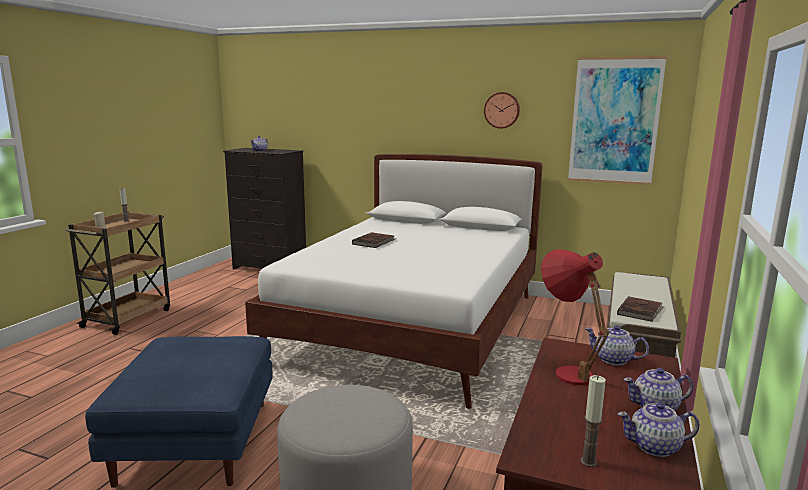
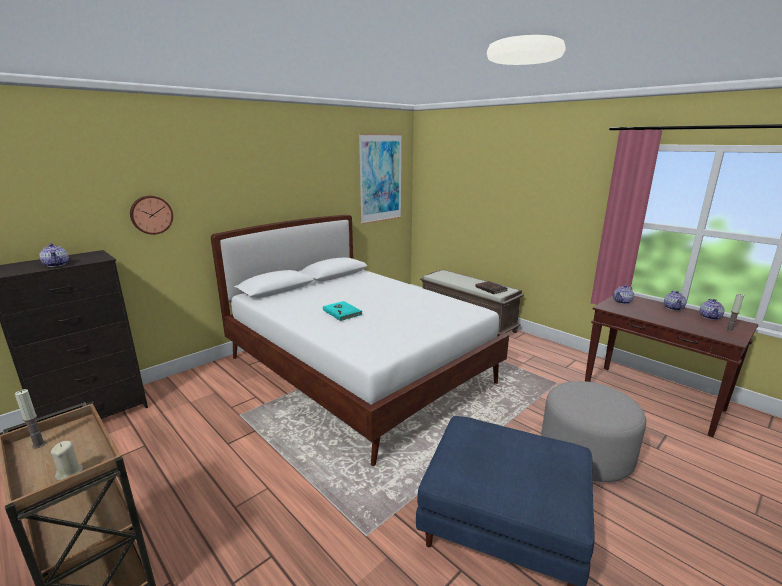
camera: 65 degrees left, 5 degrees up
brown book [352,232,395,248] -> turquoise book [323,301,363,321]
wall clock [484,92,520,129] -> wall clock moved to [130,196,173,235]
red table lamp [541,249,610,385] -> none

